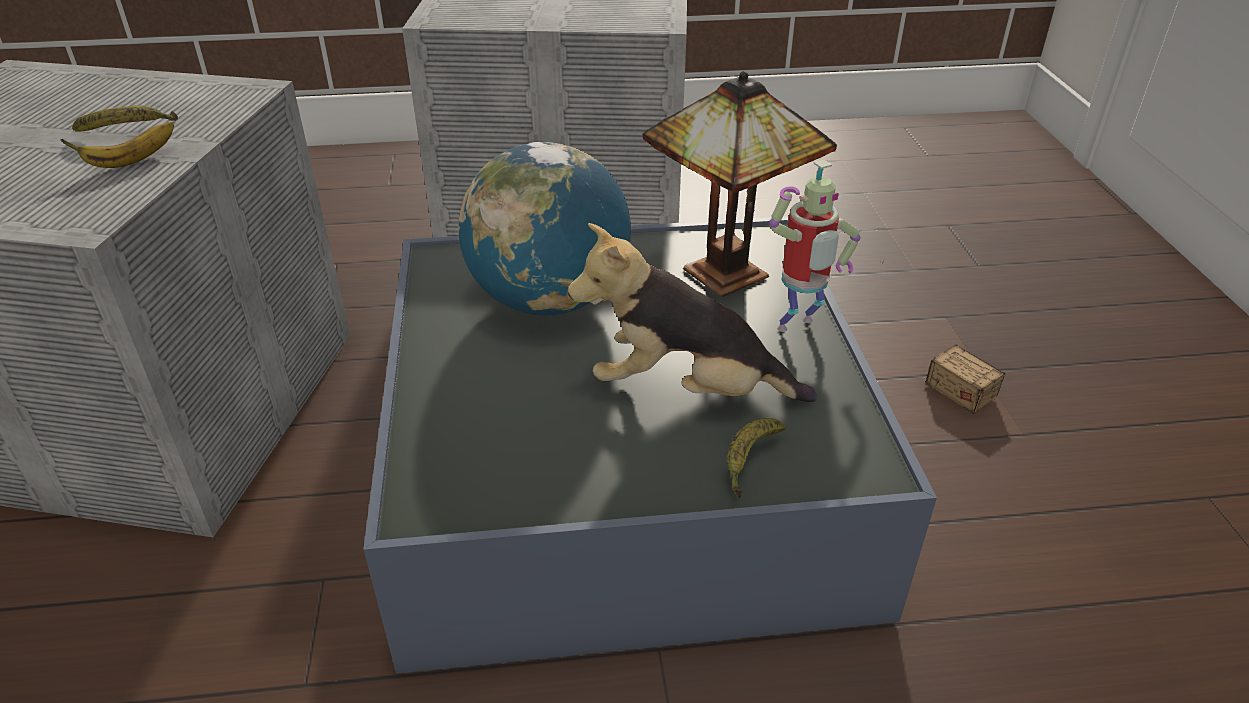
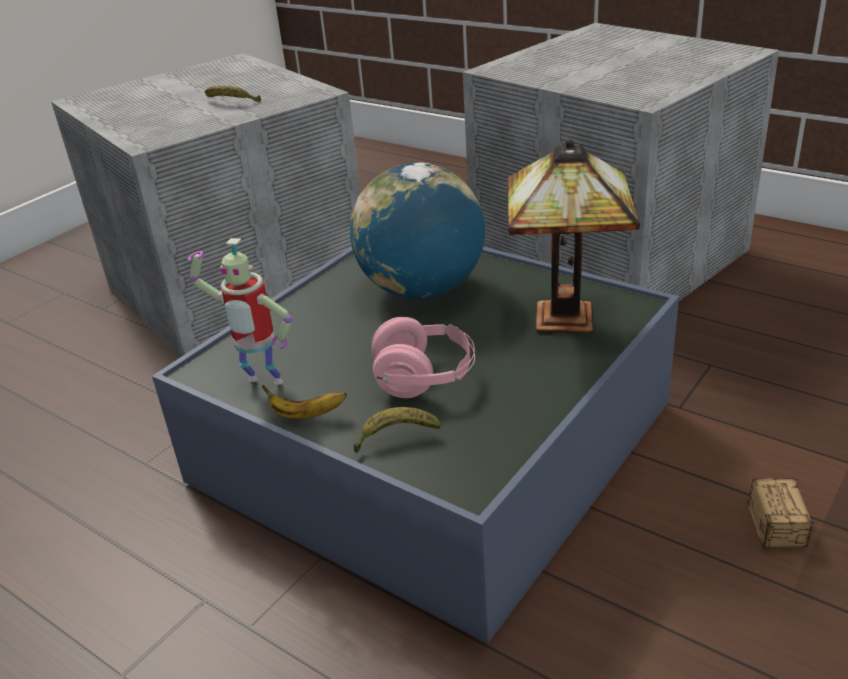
camera: 45 degrees right, 5 degrees down
banana [60,122,174,168] -> banana moved to [261,385,347,419]
plush toy [568,223,817,402] -> pink headphones [371,317,475,398]
toy robot [769,160,860,332] -> toy robot moved to [188,238,292,385]

